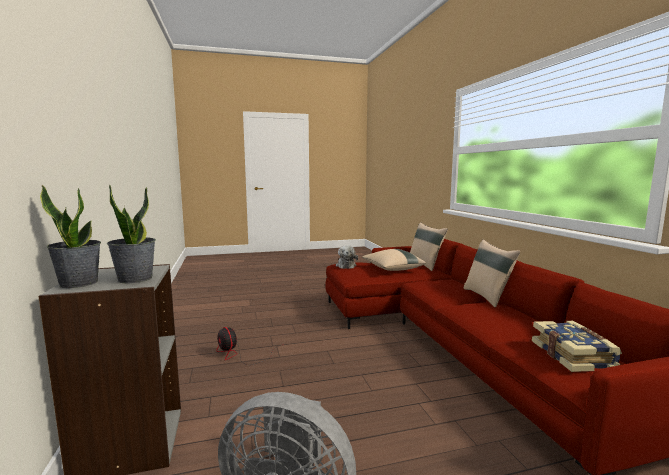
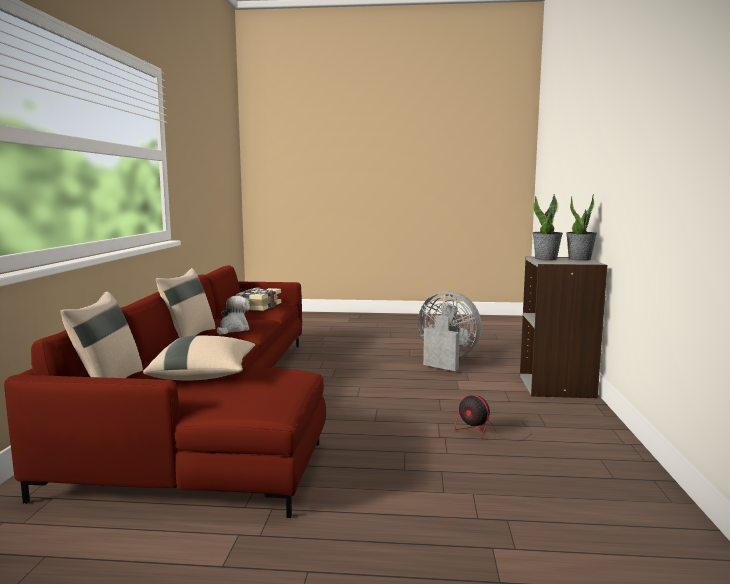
camera: 160 degrees left, 0 degrees up
fan [216,327,281,365] -> fan turned 150 degrees clockwise [455,394,532,441]
plush toy [336,245,358,269] -> plush toy moved to [217,296,250,335]

